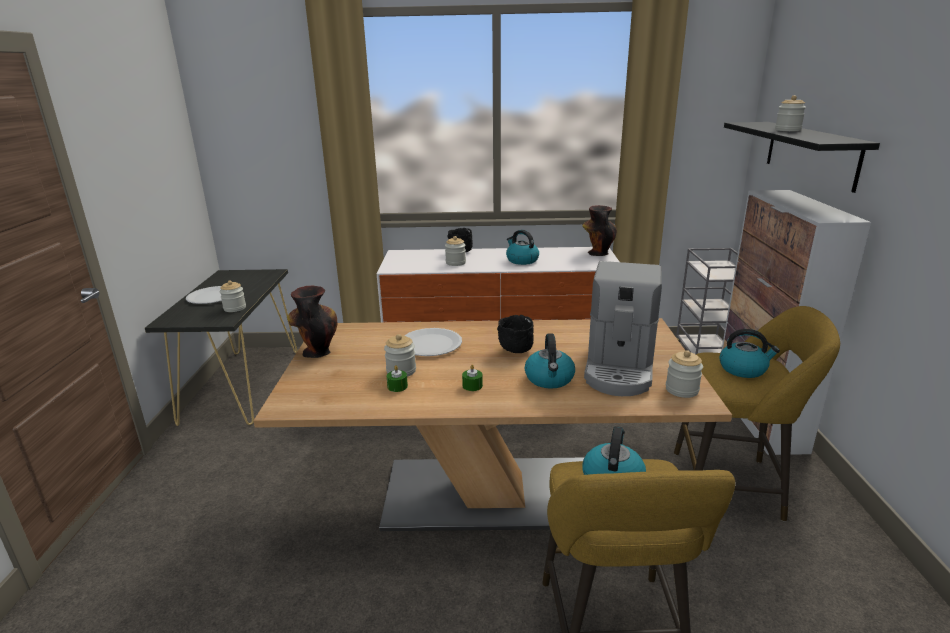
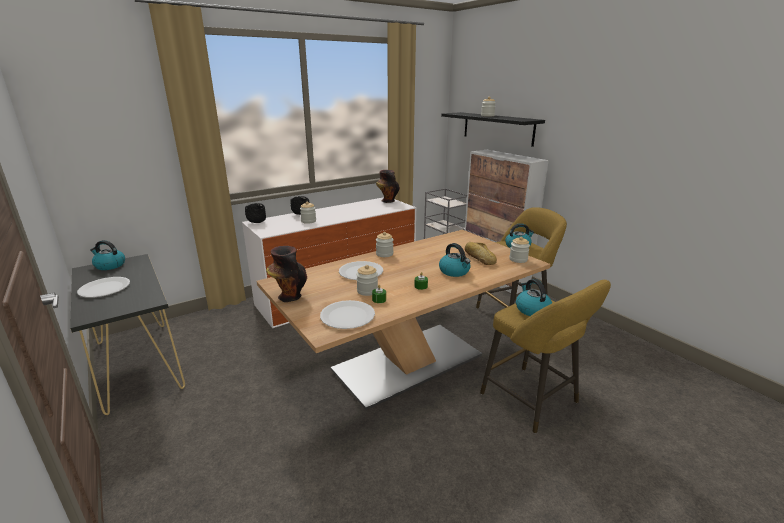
camera: 35 degrees left, 0 degrees up
jar [220,281,246,312] -> jar moved to [376,232,393,257]
black bowl [497,315,534,353] -> black bowl moved to [245,203,266,223]
kettle [506,230,539,265] -> kettle moved to [90,240,125,270]
coffee machine [584,261,662,396] -> bread [465,242,497,265]
none -> white plate [320,300,375,329]

